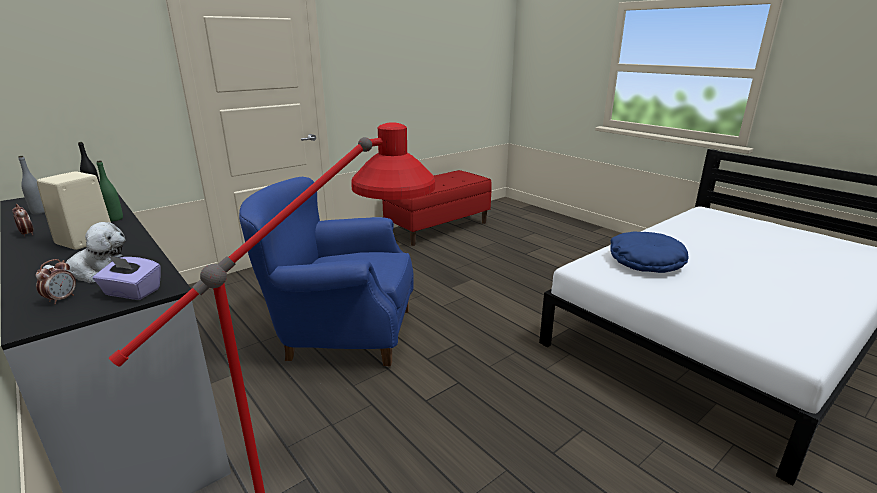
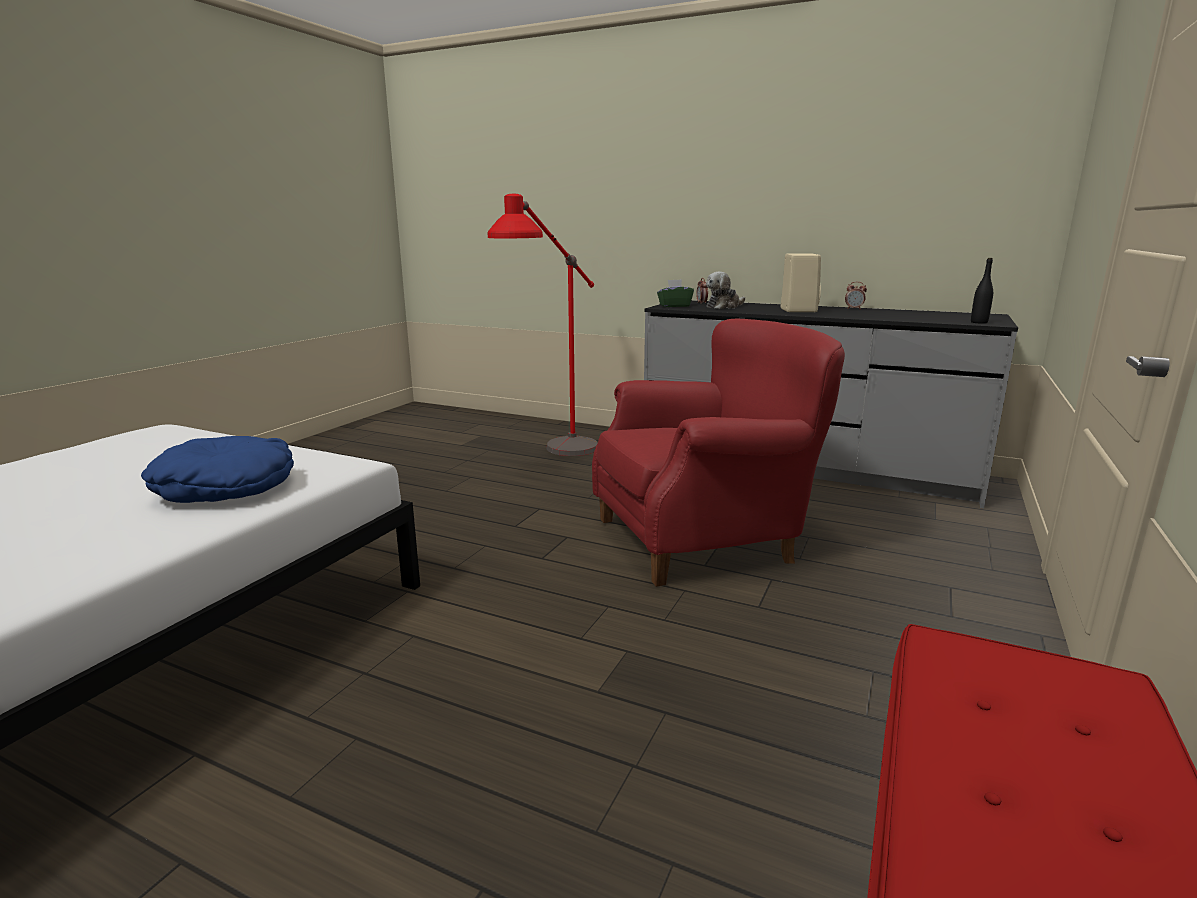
camera: 155 degrees right, 5 degrees down
grey bottle [18,156,45,214] -> none
purple tissue box [93,256,160,300] -> green tissue box [657,279,694,307]
green bottle [97,161,123,221] -> none
blue armchair [239,177,414,367] -> red armchair [592,319,845,587]

